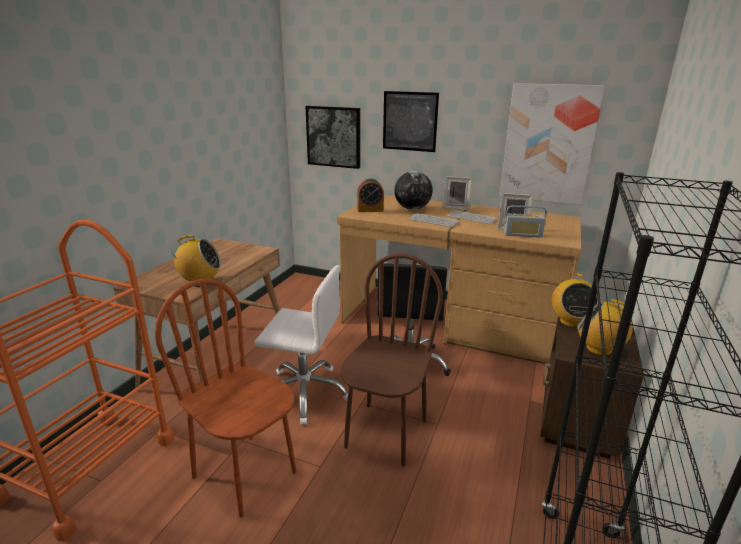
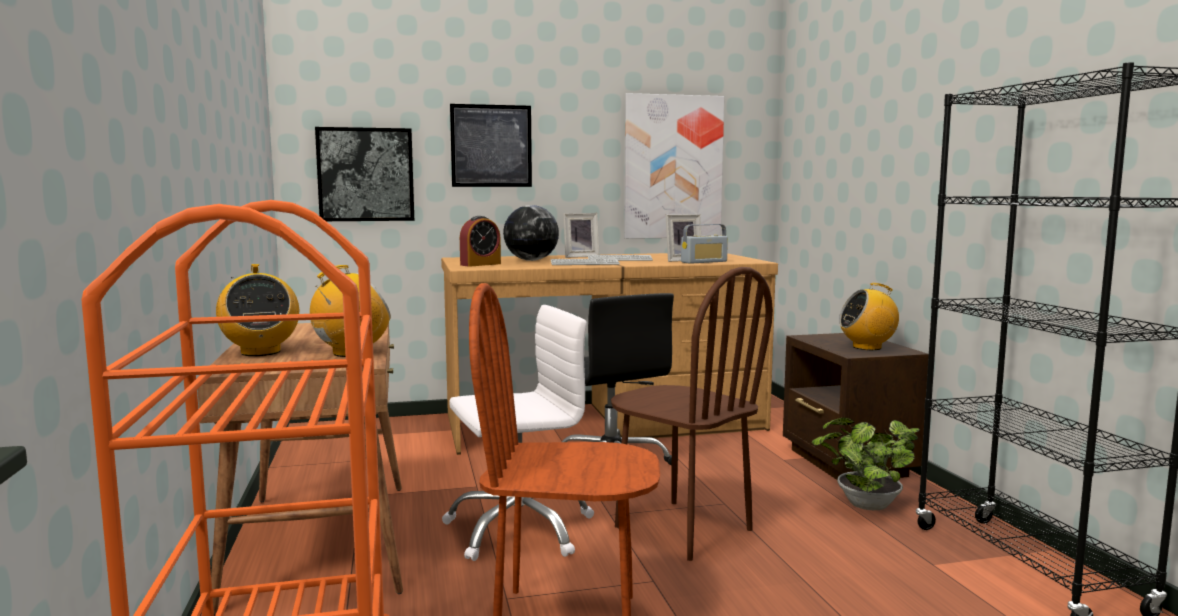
camera: 35 degrees left, 15 degrees down
brown chair [340,253,443,467] -> brown chair turned 150 degrees clockwise [611,267,773,561]
radio [552,273,598,328] -> radio moved to [216,264,299,356]
none -> potted plant [812,418,920,510]

